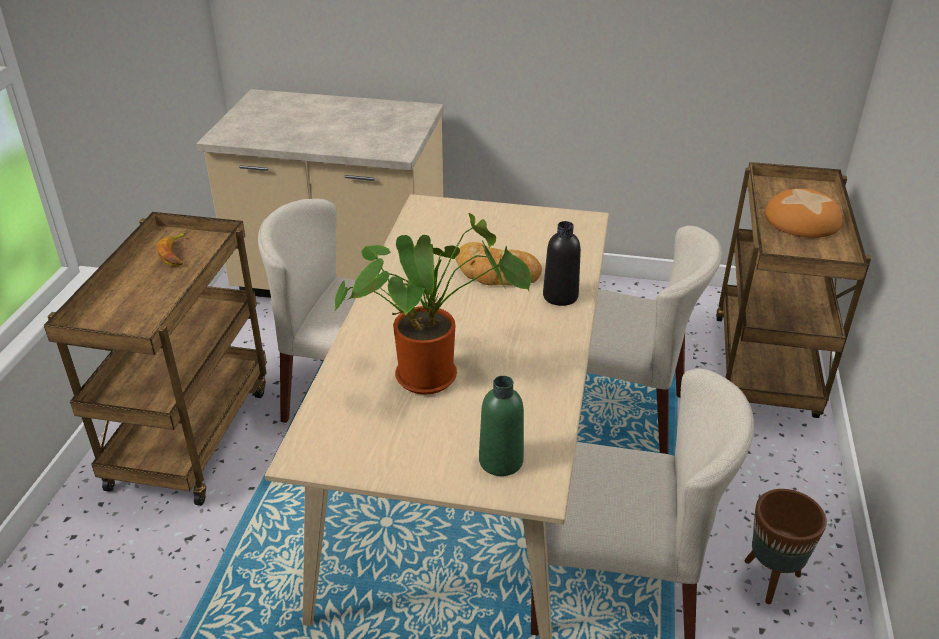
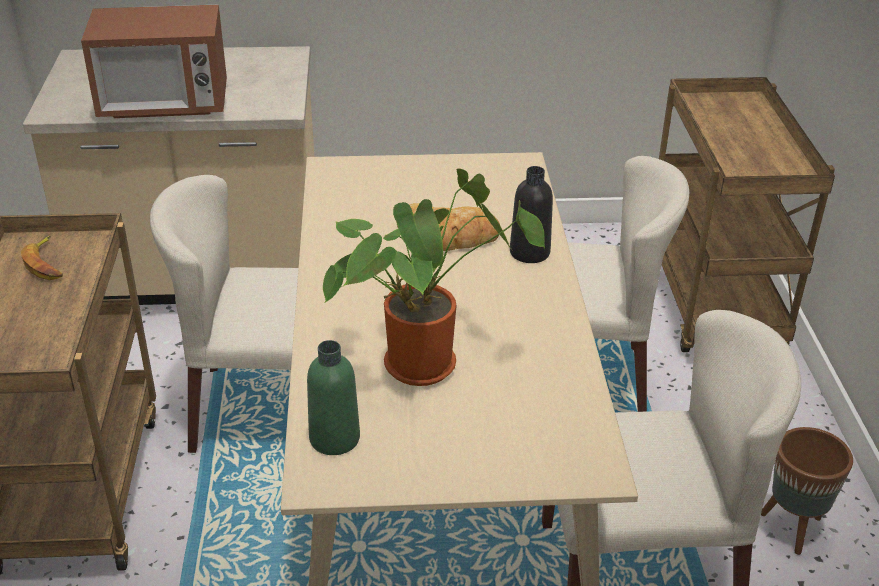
camera: 15 degrees left, 0 degrees up
green bottle [479,376,524,476] -> green bottle moved to [307,340,360,455]
bread [765,189,842,238] -> none
none -> microwave [81,4,227,118]

